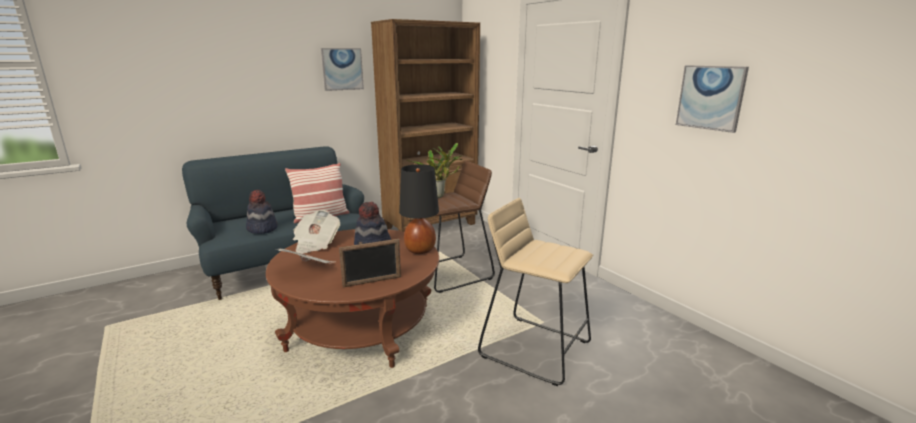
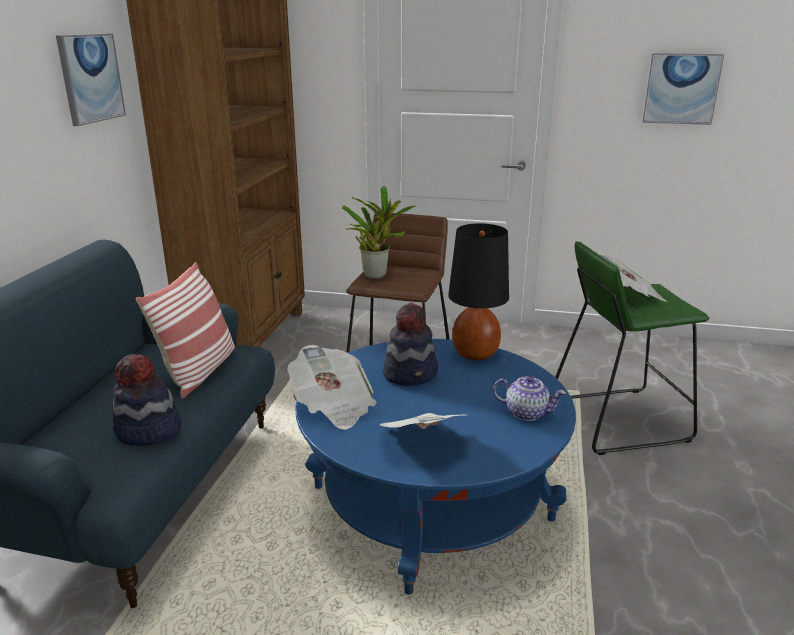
camera: 45 degrees left, 5 degrees up
brown coffee table [266,229,439,368] -> blue coffee table [295,339,576,595]
picture frame [339,239,401,287] -> teapot [493,376,566,421]
beige stool [478,198,593,386] -> green stool [555,241,710,455]
none -> newspaper [600,255,668,302]

